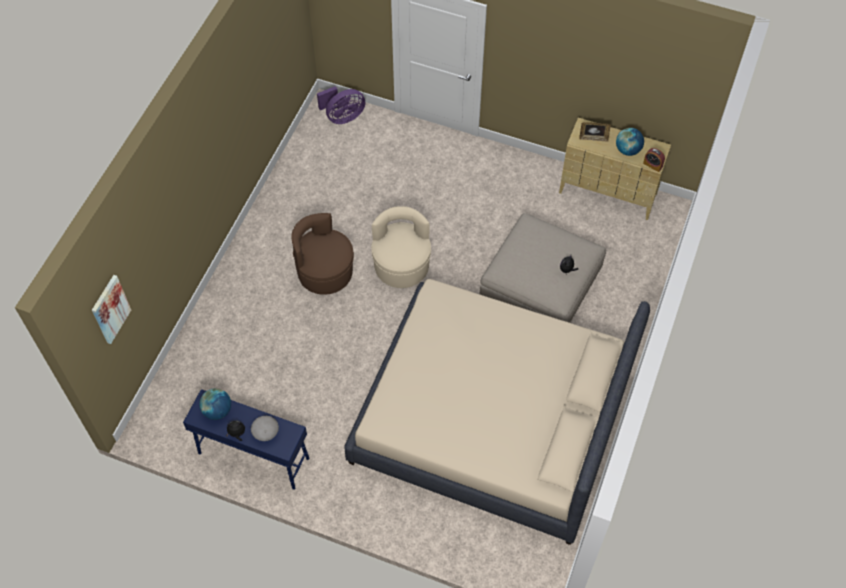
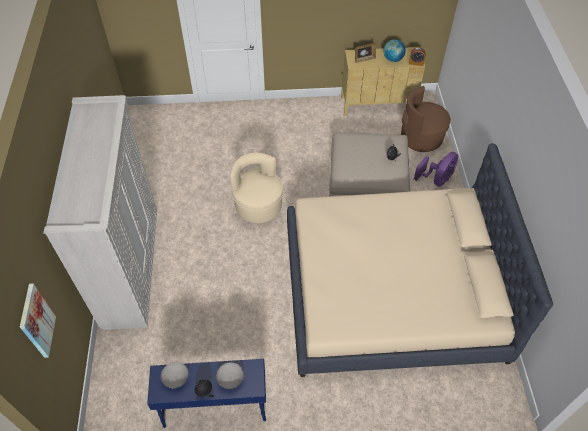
camera: 25 degrees left, 5 degrees down
globe [199,388,231,420] -> grey bowl [161,362,188,388]
brown armchair [291,213,354,295] -> brown armchair moved to [401,86,451,152]
purple fan [317,86,366,124] -> purple fan moved to [414,152,458,187]
none -> white wardrobe [43,95,157,330]

